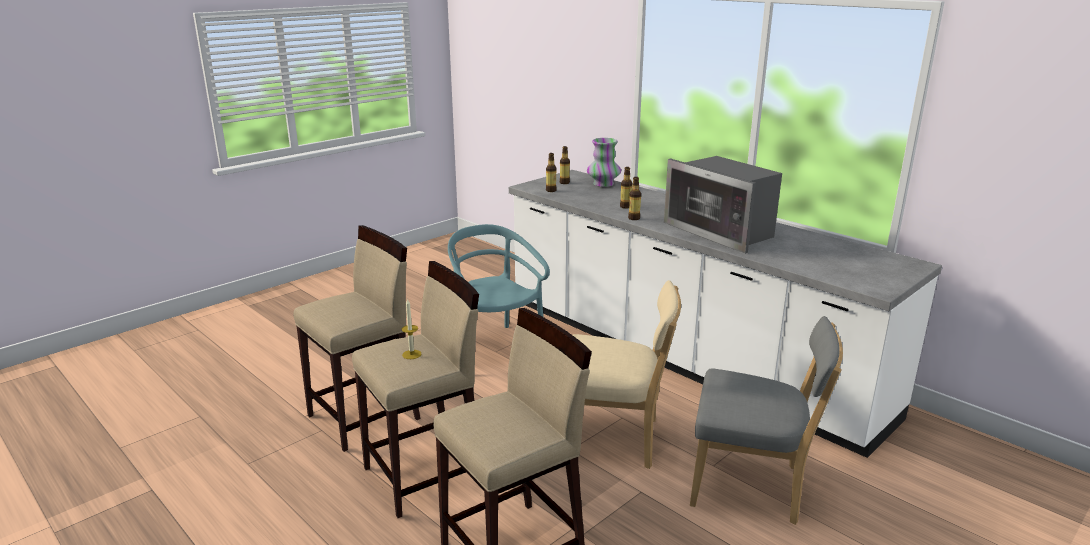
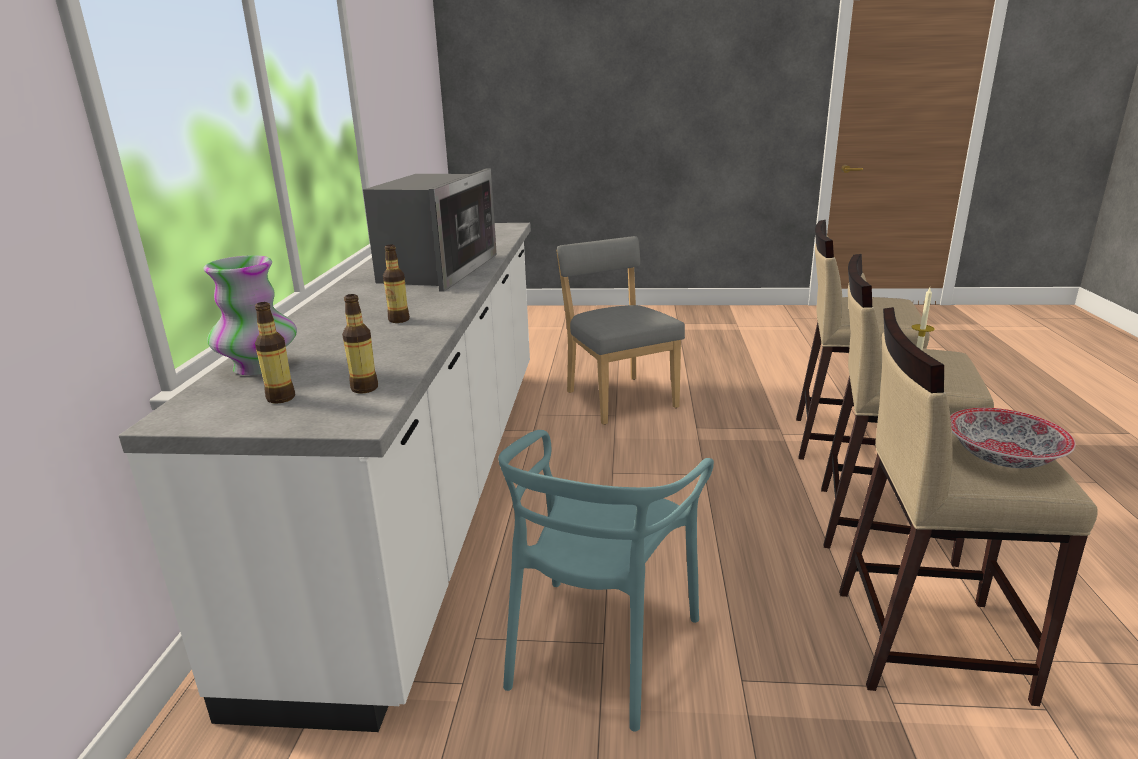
camera: 130 degrees left, 0 degrees up
beige chair [573,280,681,469] -> none
bottle [628,177,641,220] -> none
none -> bowl [950,408,1076,468]

